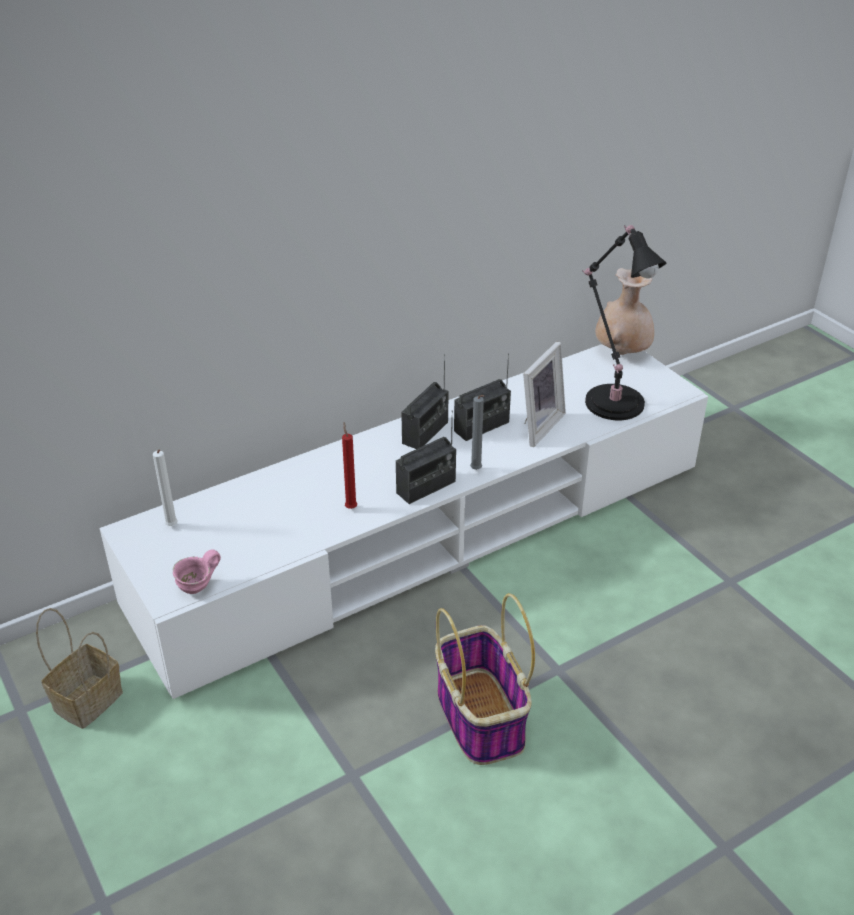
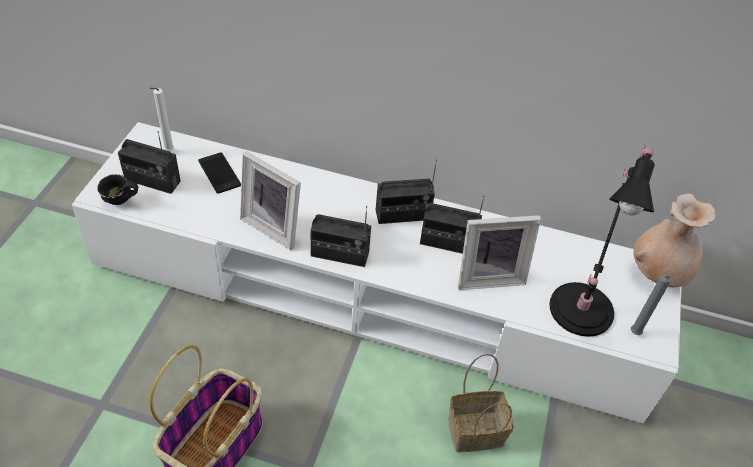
camera: 45 degrees right, 10 degrees up
basket [36,608,123,729] -> basket moved to [448,354,514,452]
pink mug [173,549,221,594] -> black mug [97,174,138,205]
red candle [342,422,357,509] -> picture frame [240,151,301,250]
grey candle [470,395,484,470] -> grey candle moved to [631,274,671,335]
none -> radio [118,131,181,194]
none -> phone [198,153,241,194]

